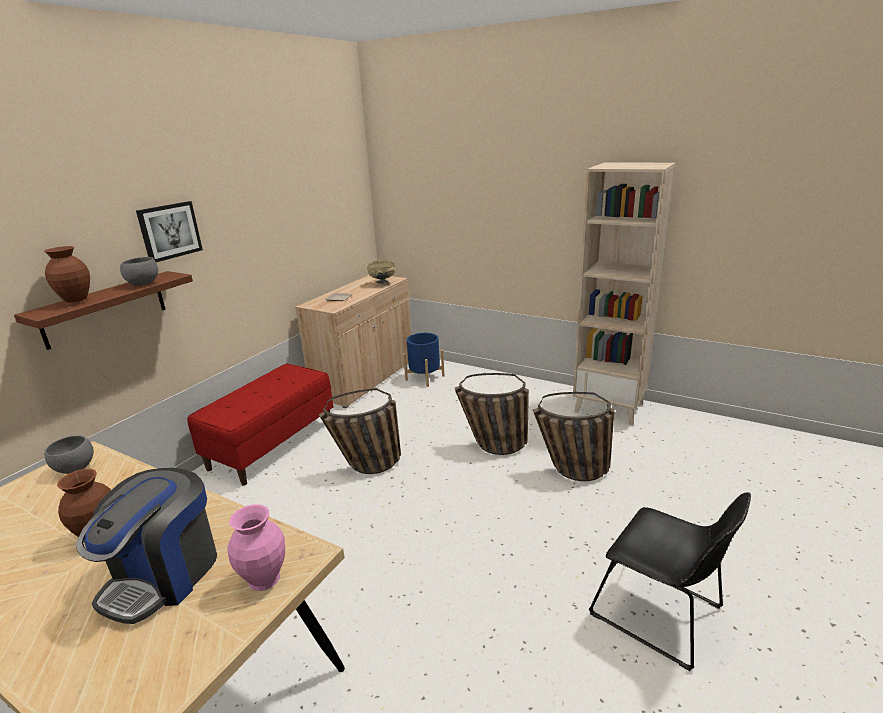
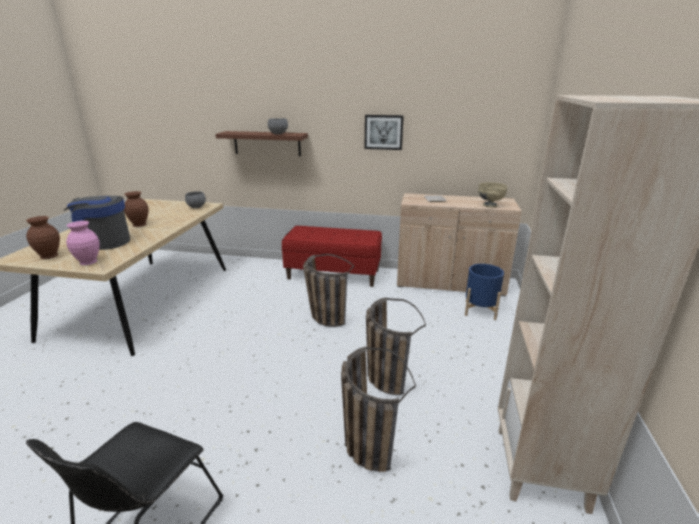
camera: 70 degrees right, 0 degrees up
brown vase [44,246,90,305] -> brown vase moved to [26,216,60,259]
picture [136,201,203,262] -> picture moved to [364,115,404,150]

